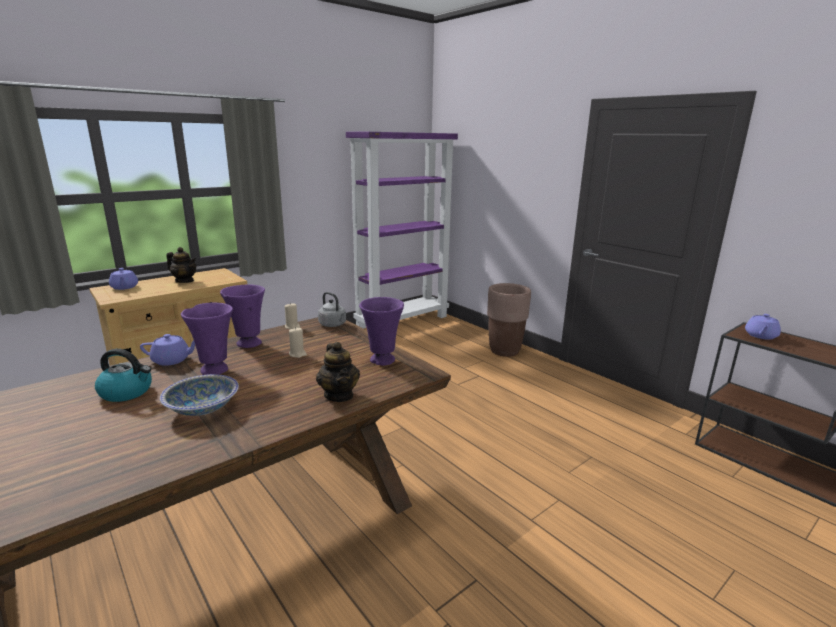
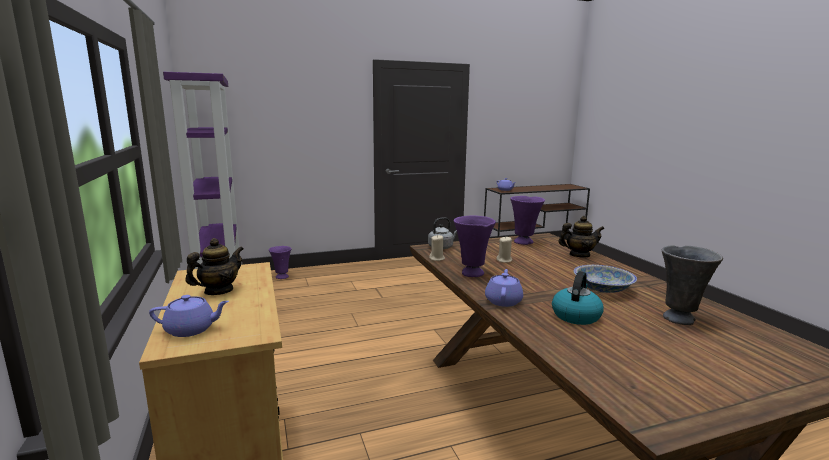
camera: 70 degrees left, 5 degrees down
purple vase [181,302,233,375] -> purple vase moved to [269,246,291,279]
brown planter [487,283,531,357] -> none
none -> grey vase [662,245,723,325]

